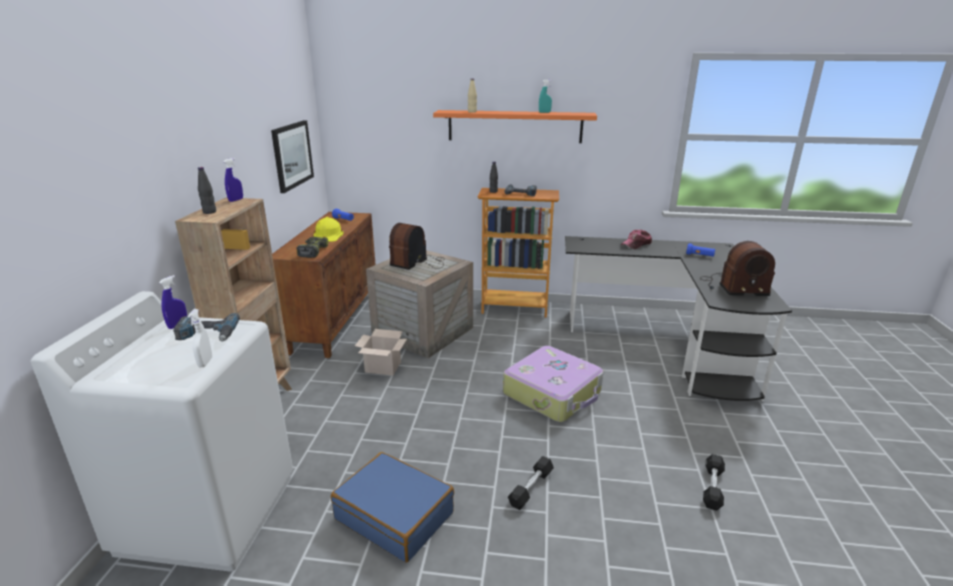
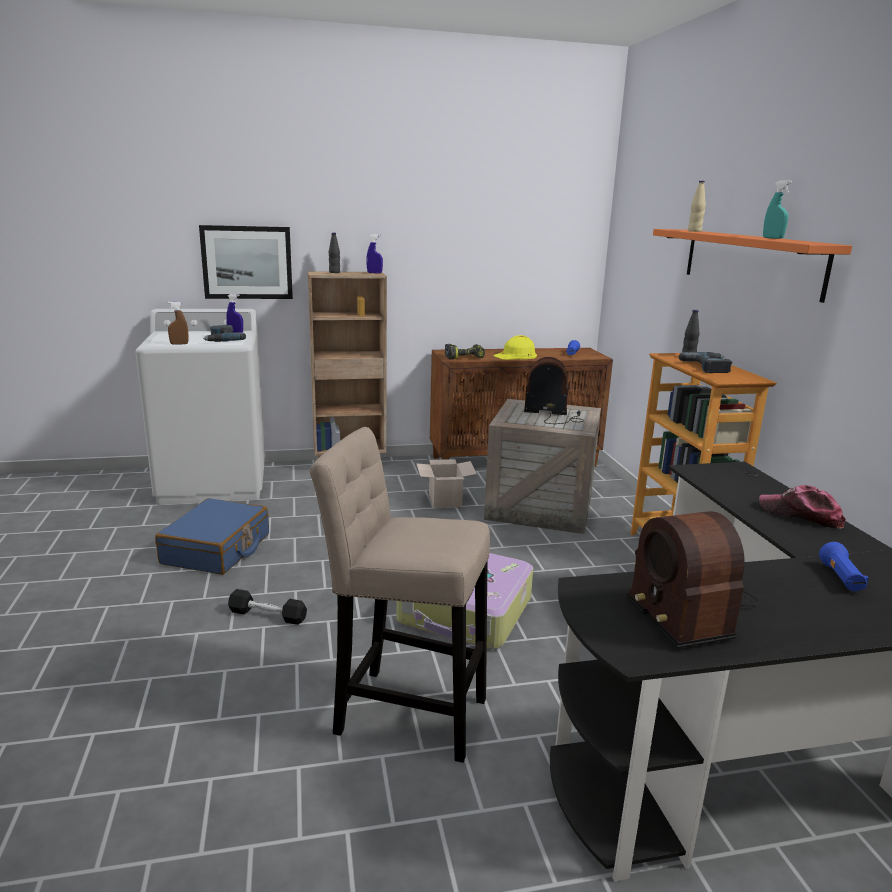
camera: 70 degrees right, 5 degrees down
white spray bottle [188,309,212,367] -> brown spray bottle [168,301,189,345]
picture [271,120,314,193] -> picture moved to [199,225,293,299]
black dumbbell [703,454,725,511] -> none
none -> beige stool [310,427,490,763]

